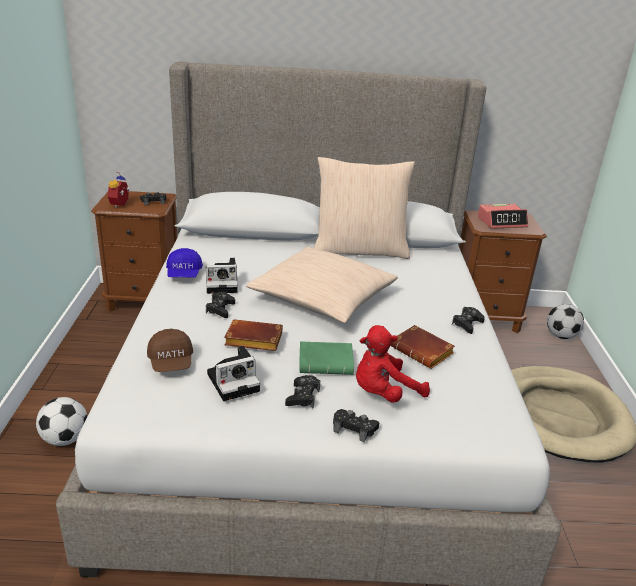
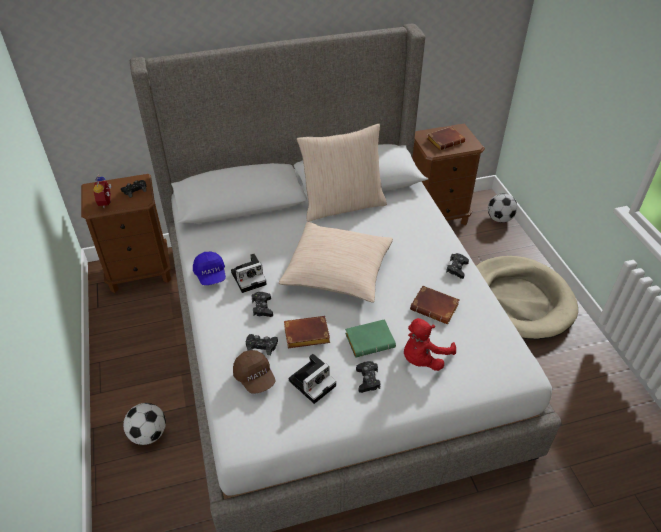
camera: 15 degrees left, 15 degrees up
black game controller [333,409,379,443] -> black game controller moved to [246,334,278,355]
alarm clock [478,204,528,229] -> brown book [427,127,465,150]

